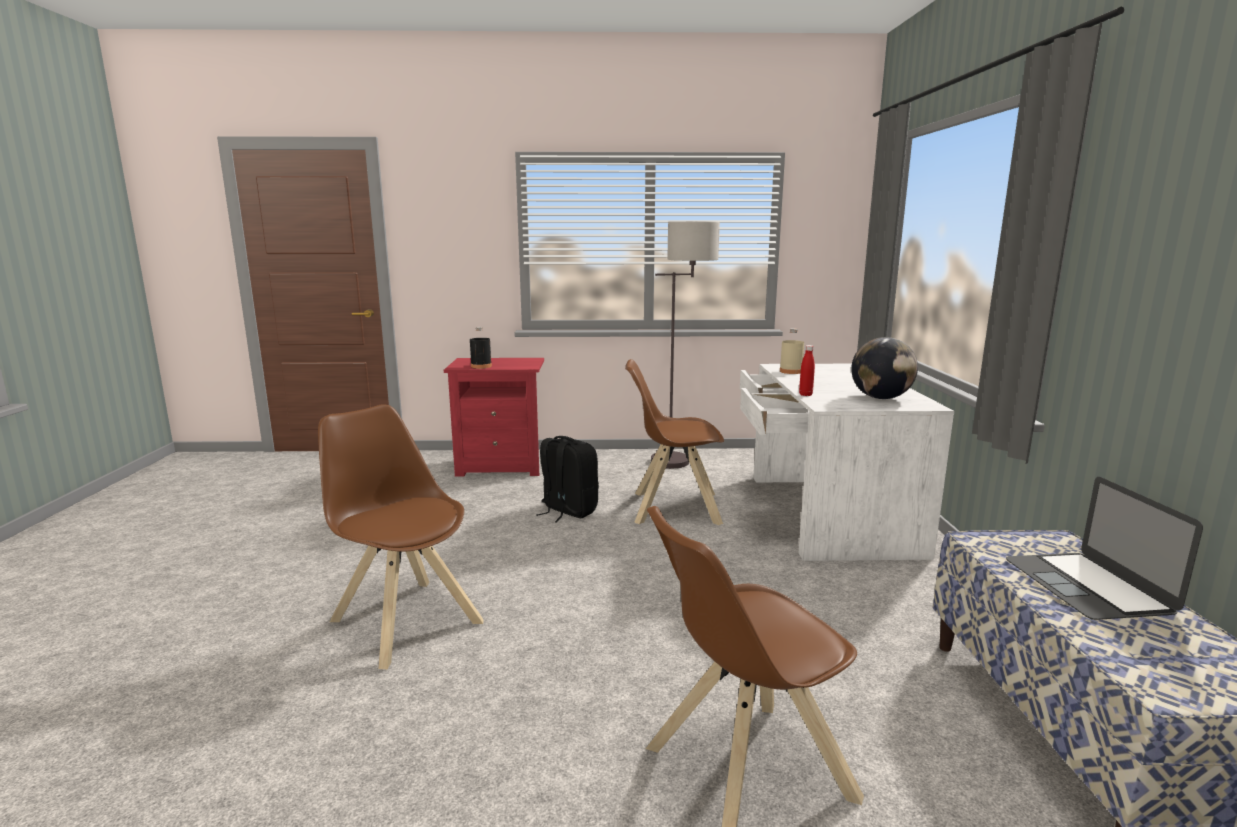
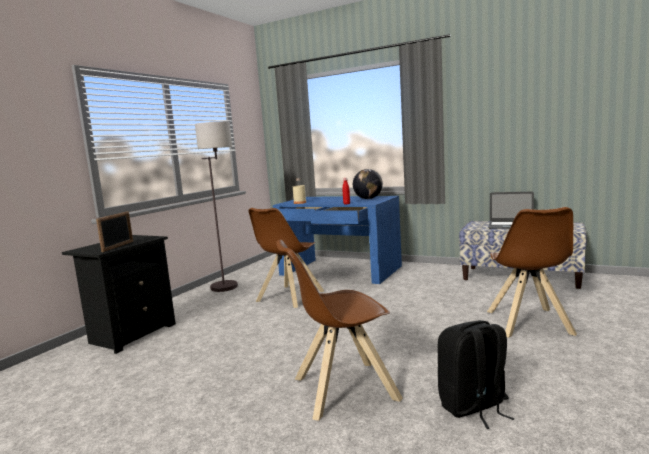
camera: 60 degrees left, 5 degrees down
red nightstand [444,358,544,477] -> black nightstand [62,235,176,354]
black bottle [470,327,492,369] -> picture frame [96,211,133,252]
black backpack [536,436,599,523] -> black backpack moved to [437,320,515,429]
white desk [740,364,954,561] -> blue desk [273,196,402,284]

